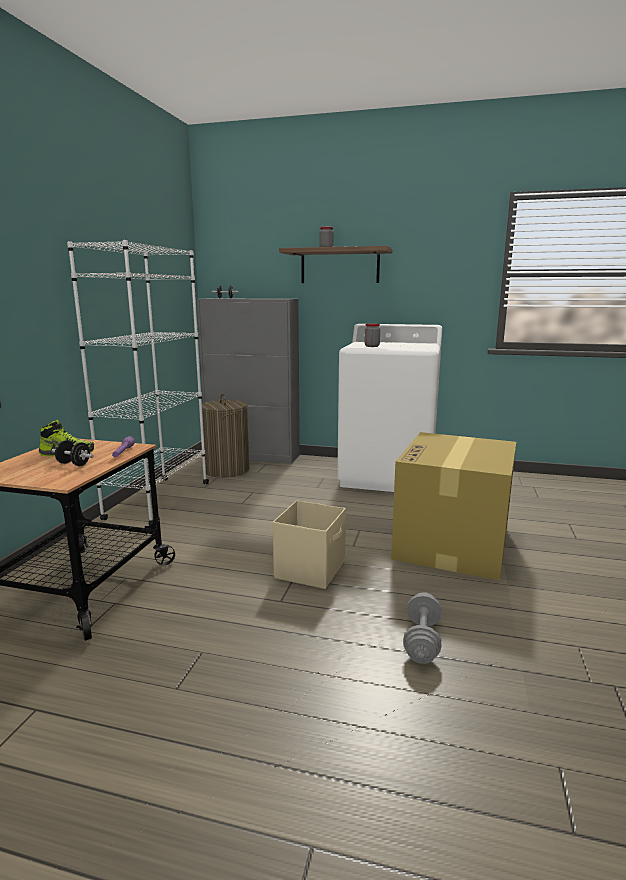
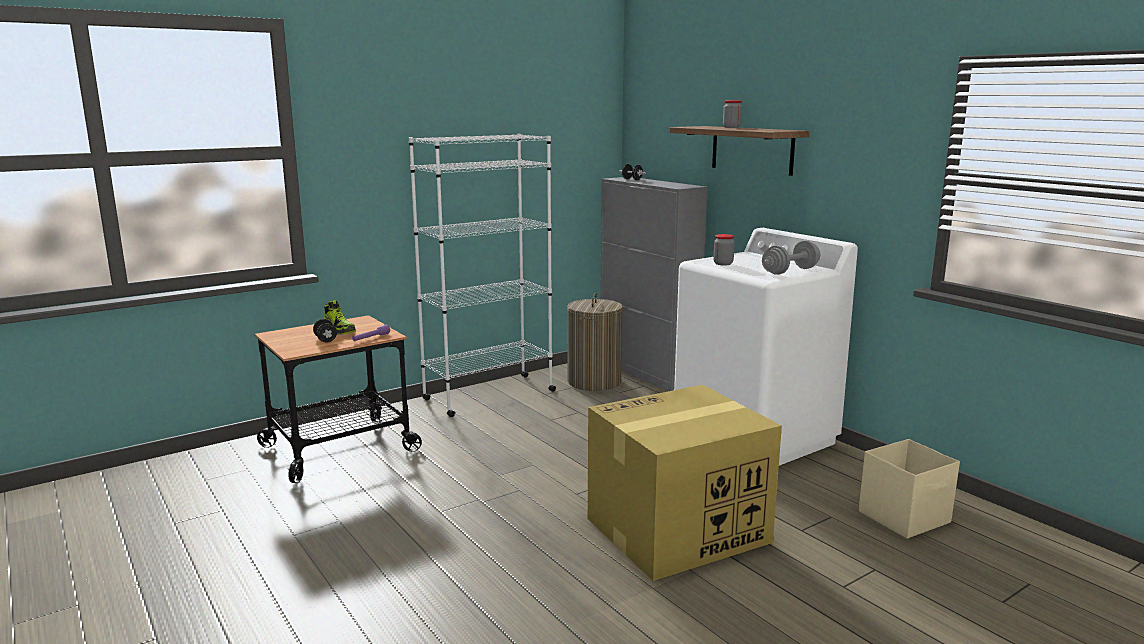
camera: 40 degrees right, 0 degrees up
beige storage box [273,500,346,589] -> beige storage box moved to [859,439,960,539]
grey dumbbell [403,592,442,664] -> grey dumbbell moved to [762,241,821,275]

